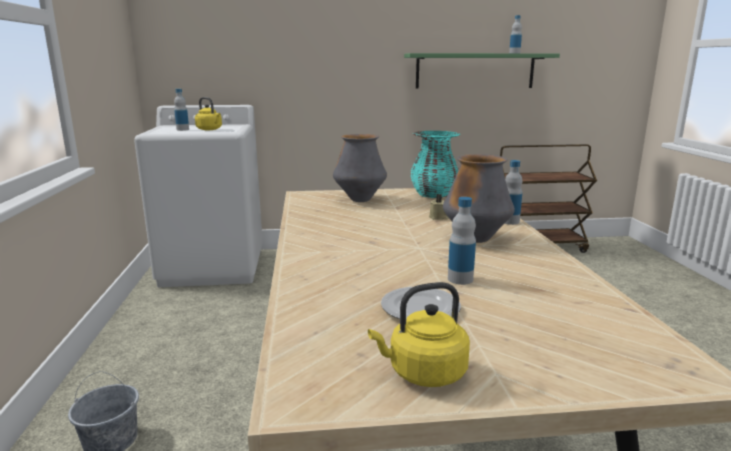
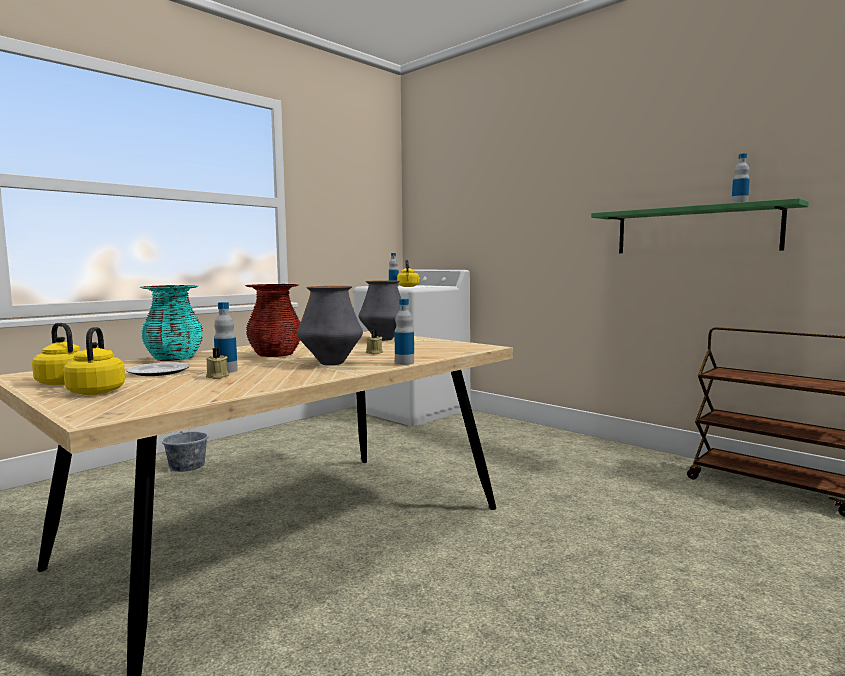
camera: 50 degrees right, 10 degrees down
turquoise vase [411,131,460,198] -> turquoise vase moved to [139,285,203,361]
none -> yellow kettle [63,327,125,395]
none -> beige candle [206,348,229,379]
none -> red vase [245,284,301,357]

